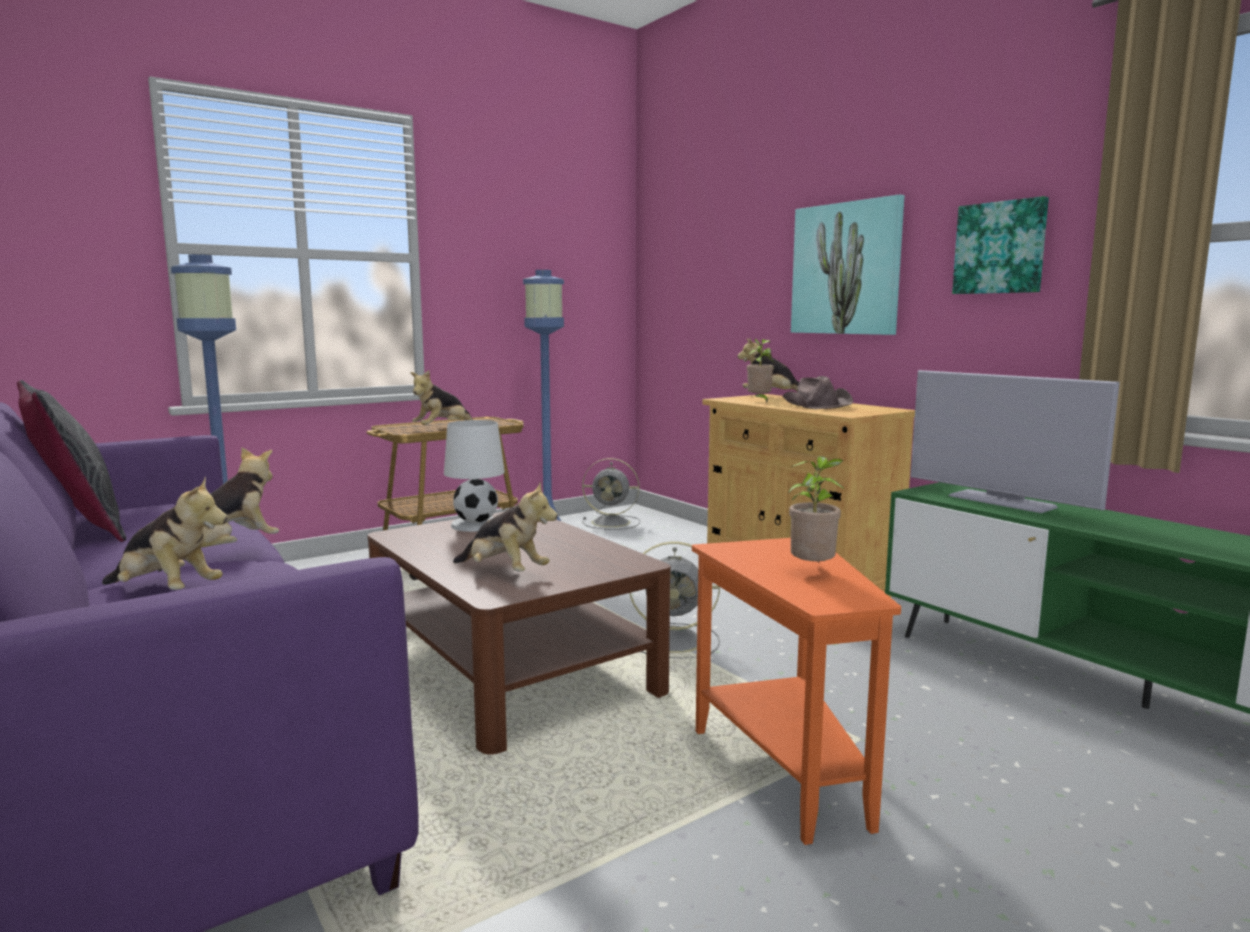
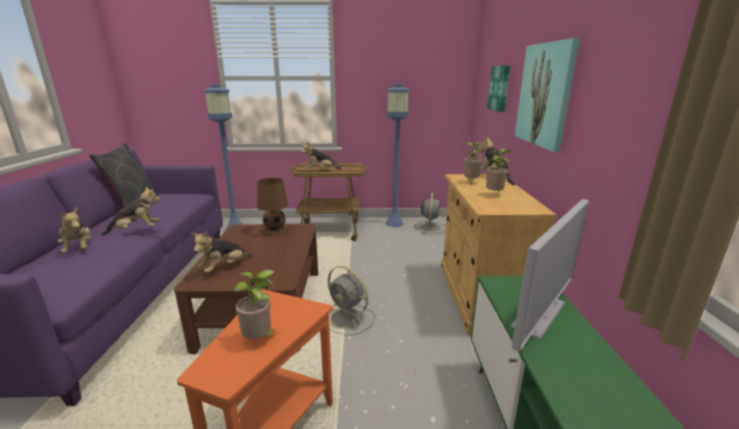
camera: 35 degrees right, 10 degrees up
white table lamp [444,420,505,532] -> brown table lamp [257,178,288,236]
plush toy [453,481,558,571] -> plush toy turned 60 degrees clockwise [191,232,252,273]
grey fan [582,458,640,530] -> grey fan turned 120 degrees counterclockwise [415,193,446,234]
brown hat [782,376,854,409] -> potted plant [486,149,511,191]
television [911,370,1120,513] -> television turned 135 degrees counterclockwise [511,199,589,351]
picture [952,196,1049,294] -> picture moved to [487,66,510,112]

